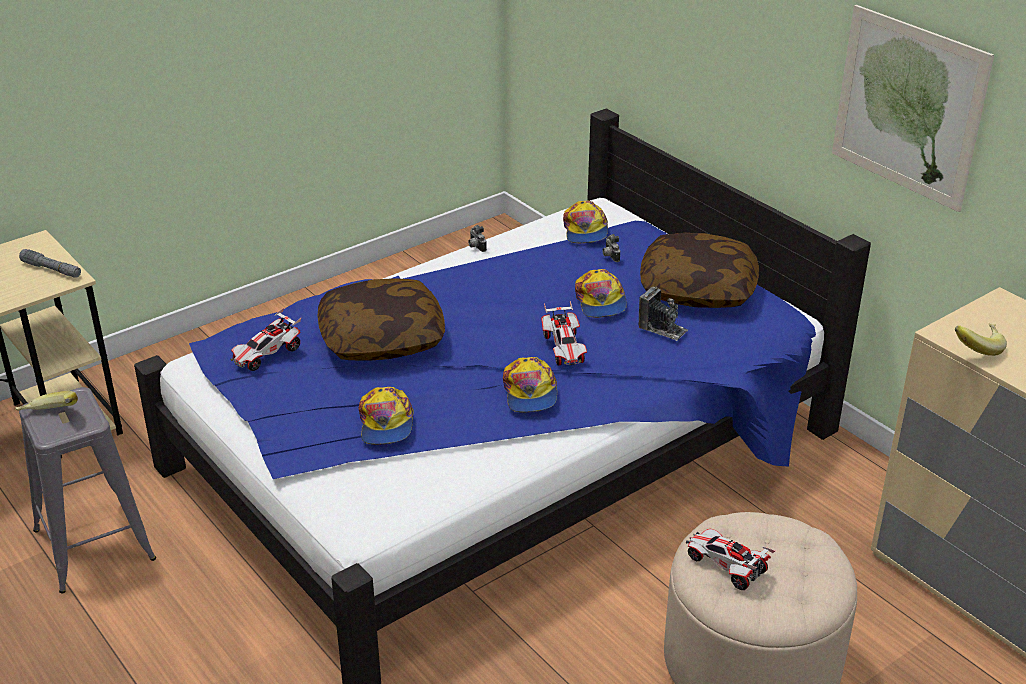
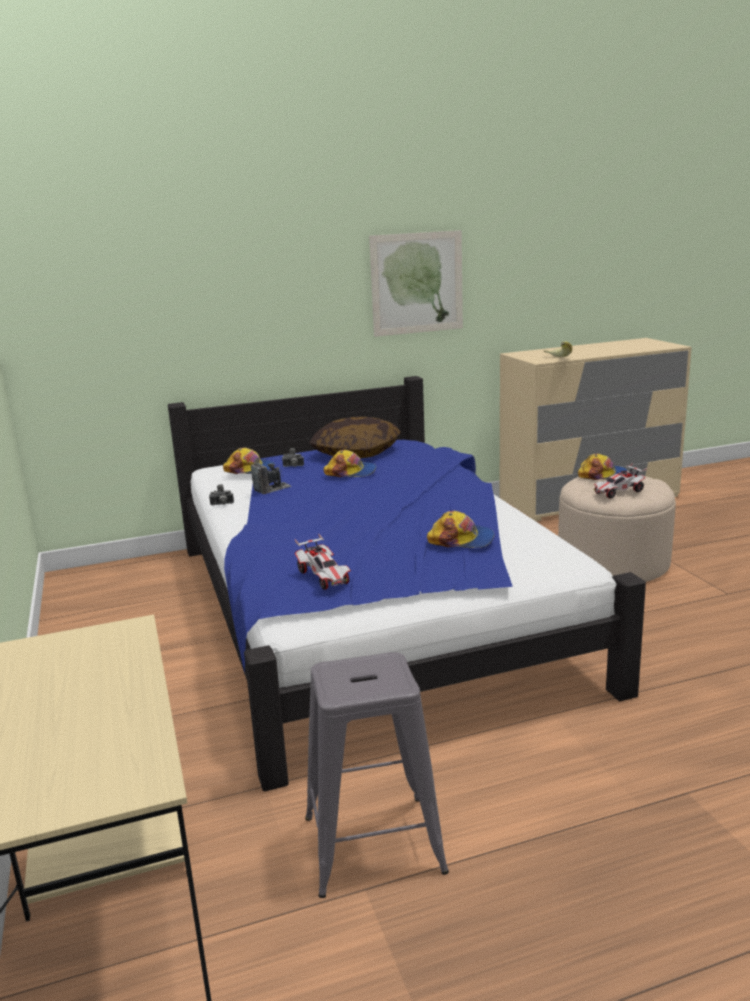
camera: 70 degrees left, 15 degrees down
banana [15,391,78,411] -> none
grey flashlight [19,249,81,278] -> none
pillow [318,278,445,361] -> none
cap [503,357,557,413] -> cap moved to [578,454,628,480]
toy car [541,301,587,366] -> none
camera [639,287,688,341] -> camera moved to [251,463,292,494]

